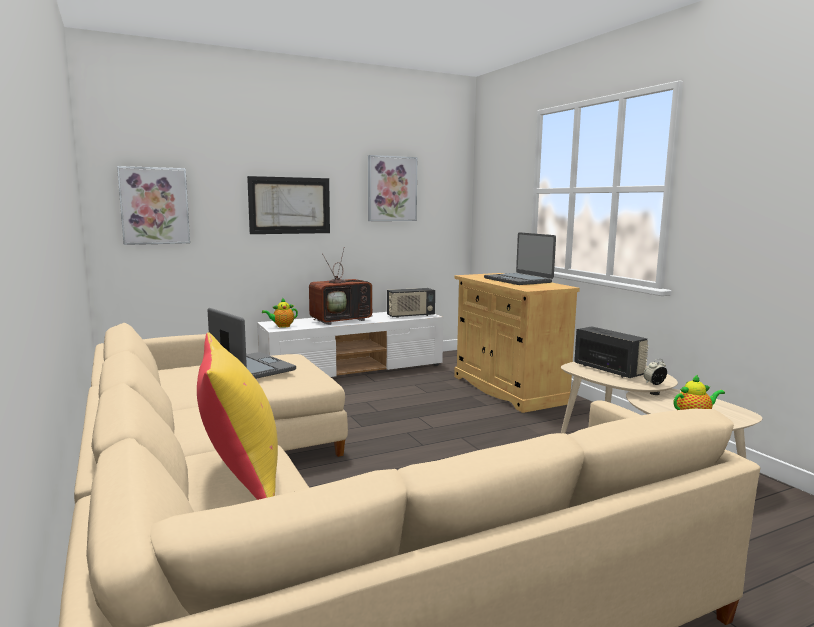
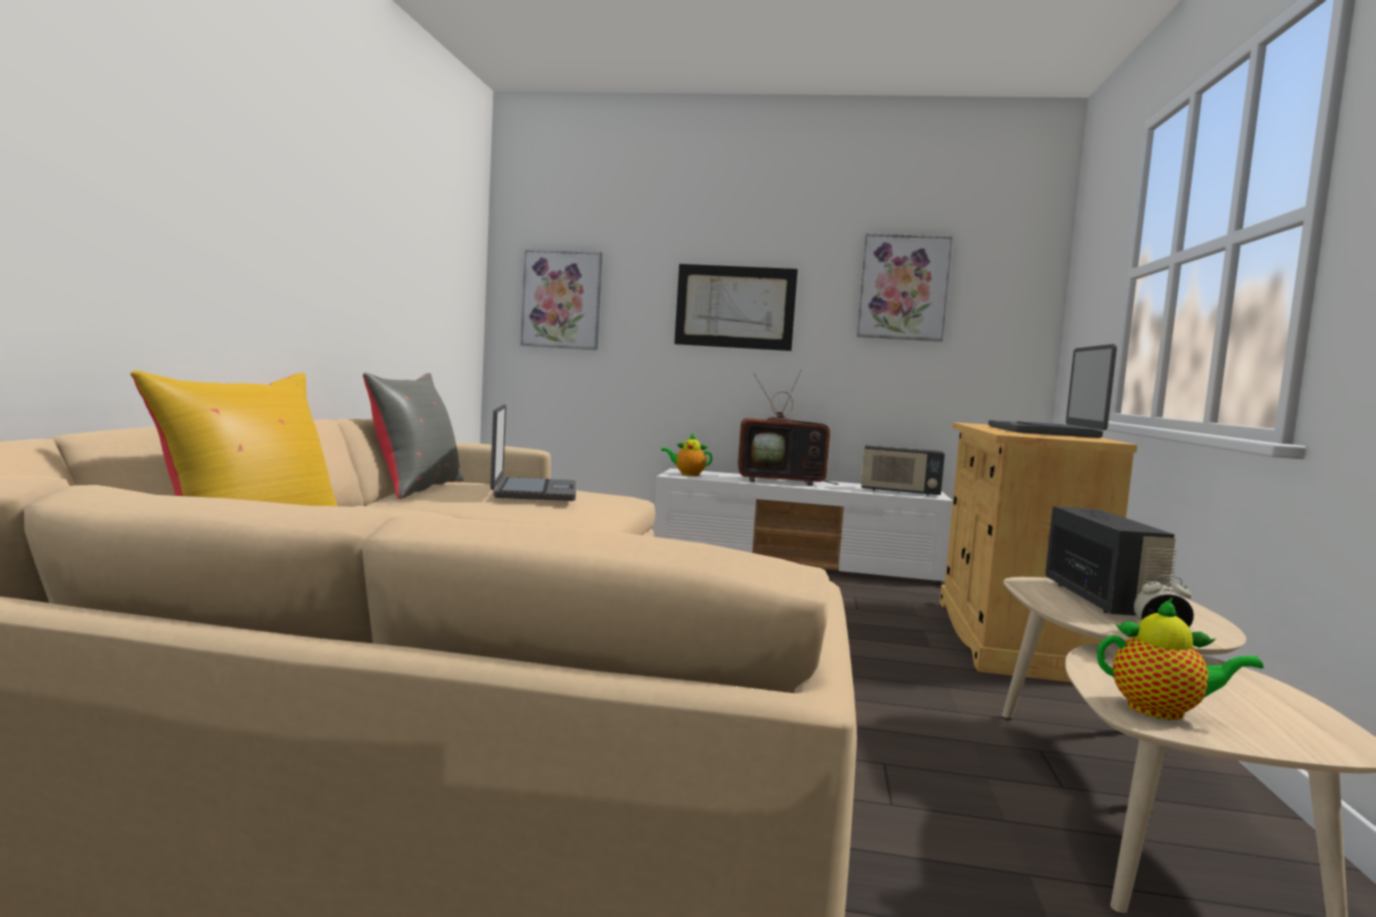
camera: 35 degrees right, 5 degrees down
none -> grey pillow [363,373,464,499]

